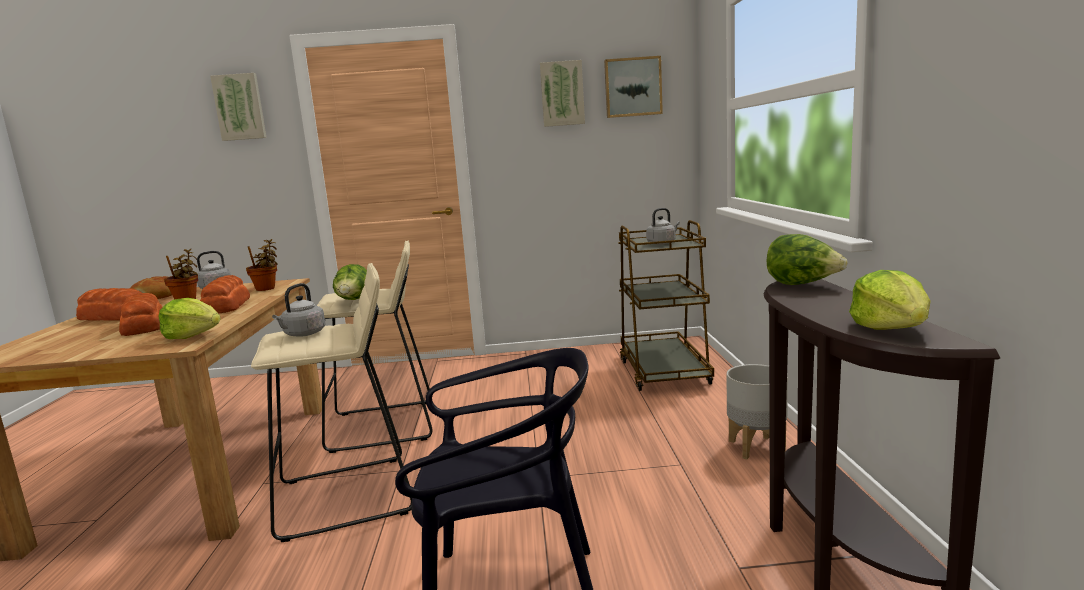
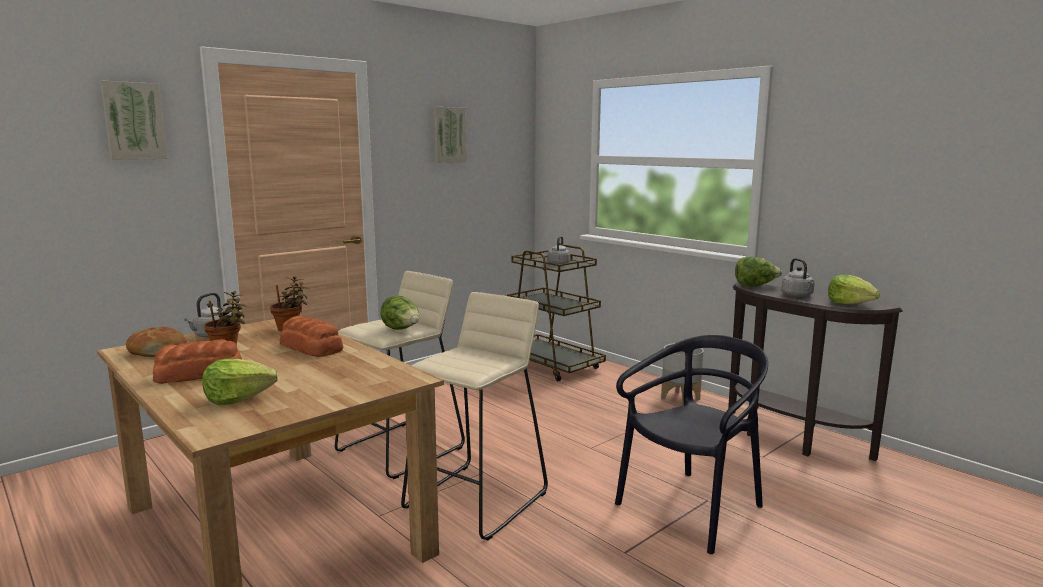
camera: 40 degrees left, 0 degrees up
bread [119,293,162,336] -> none
lettuce [159,298,221,339] -> lettuce moved to [202,359,278,405]
grey kettle [272,283,325,337] -> grey kettle moved to [781,258,815,297]
picture [604,56,663,118] -> none

